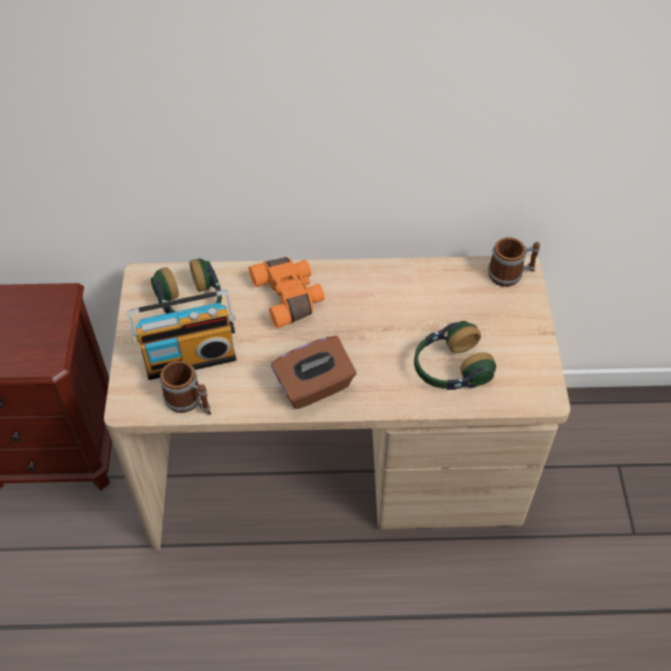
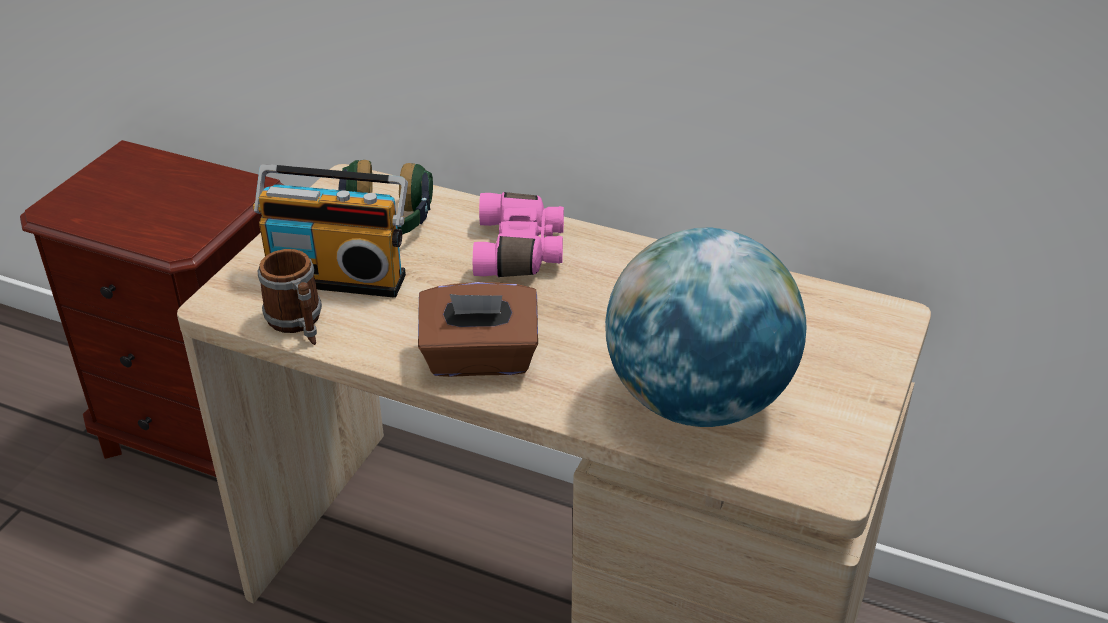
camera: 25 degrees right, 15 degrees down
orange binoculars [249,257,325,328] -> pink binoculars [473,192,564,277]
headphones [414,321,496,390] -> globe [605,227,806,427]
mug [488,238,540,287] -> none

